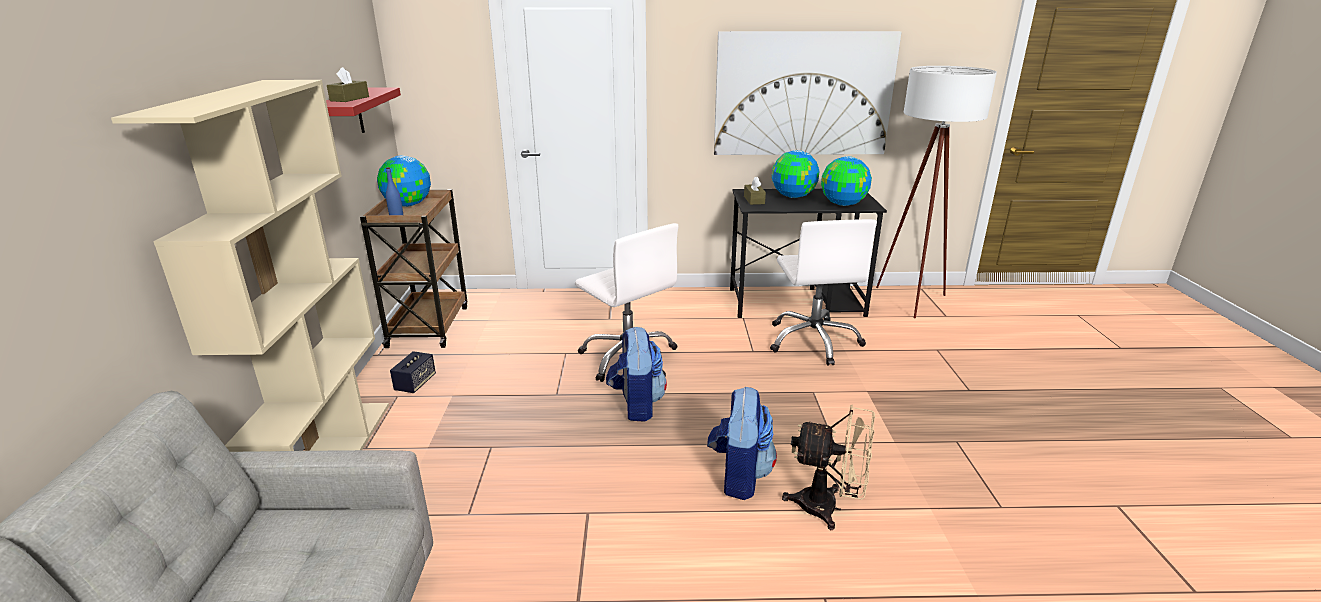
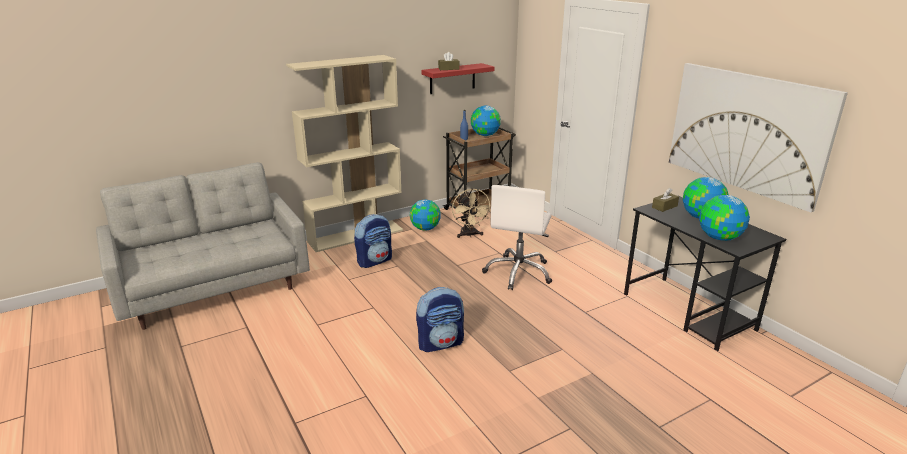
camera: 60 degrees right, 0 degrees up
speaker [390,351,436,393] -> globe [410,200,441,230]
backpack [606,327,667,422] -> backpack moved to [354,214,392,268]
white office chair [770,219,877,366] -> none
beige fan [782,405,875,530] -> beige fan moved to [452,188,491,238]
white floor lamp [876,66,997,318] -> none

